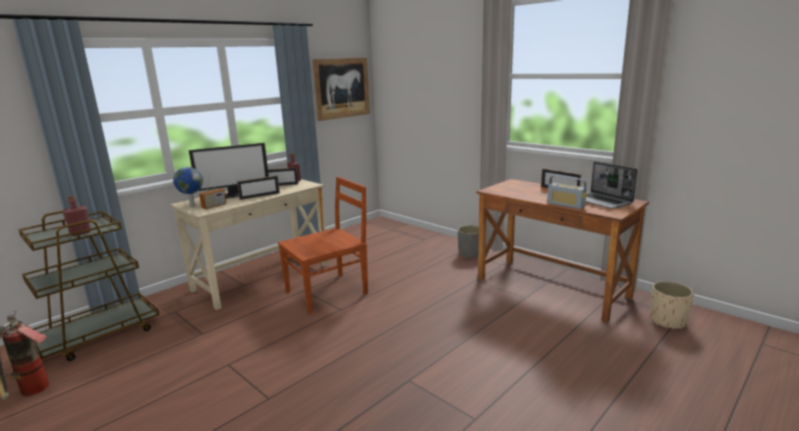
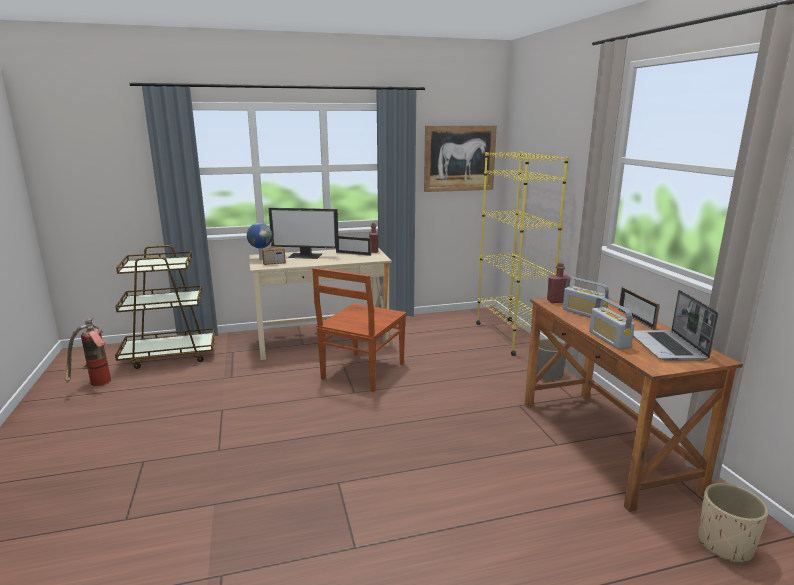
camera: 30 degrees right, 0 degrees up
red bottle [62,195,91,236] -> red bottle moved to [547,263,570,303]
picture frame [237,176,280,200] -> none
brown chair [278,177,368,314] -> brown chair turned 120 degrees clockwise [312,268,406,392]
none -> yellow bookcase [476,151,569,356]
none -> radio [563,277,609,318]

